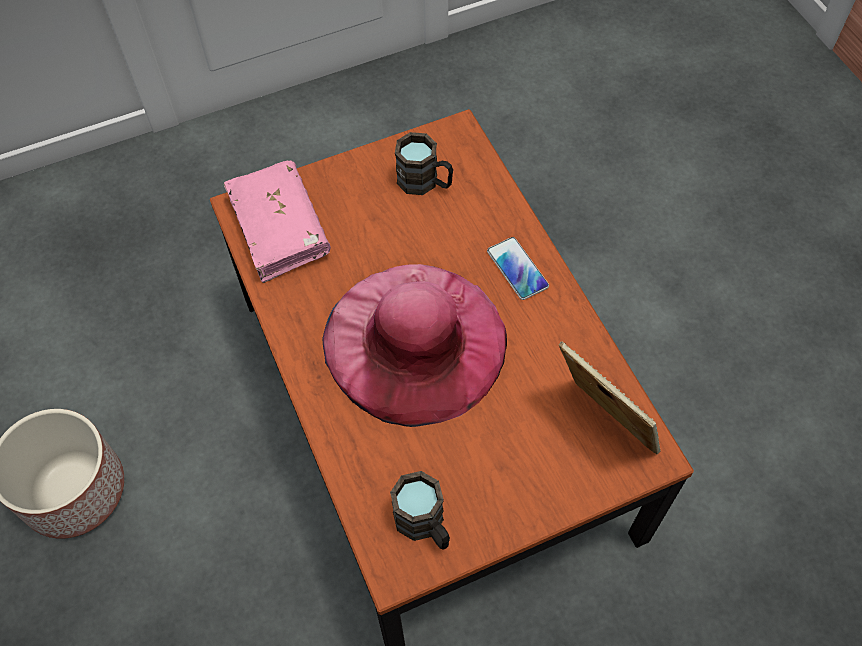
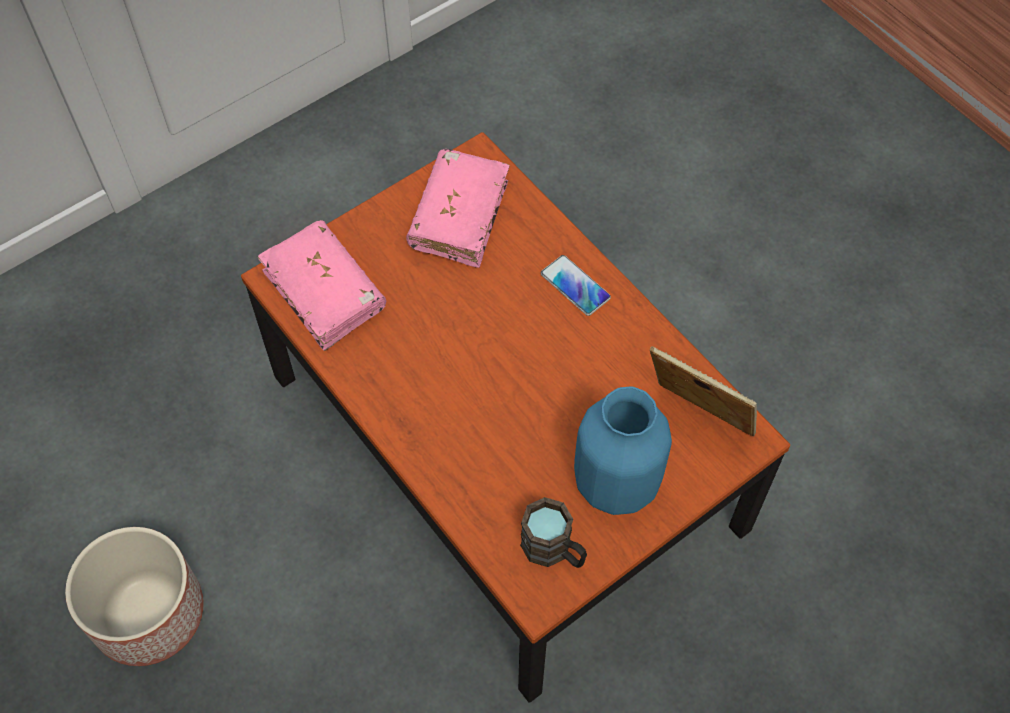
camera: 15 degrees left, 0 degrees up
pink hat [322,264,507,427] -> none
brown mug [395,132,453,195] -> pink book [406,149,510,268]
none -> blue vase [574,386,672,515]

